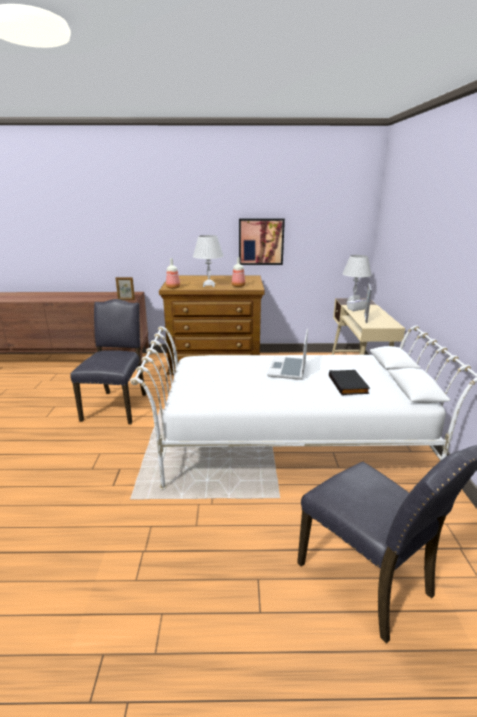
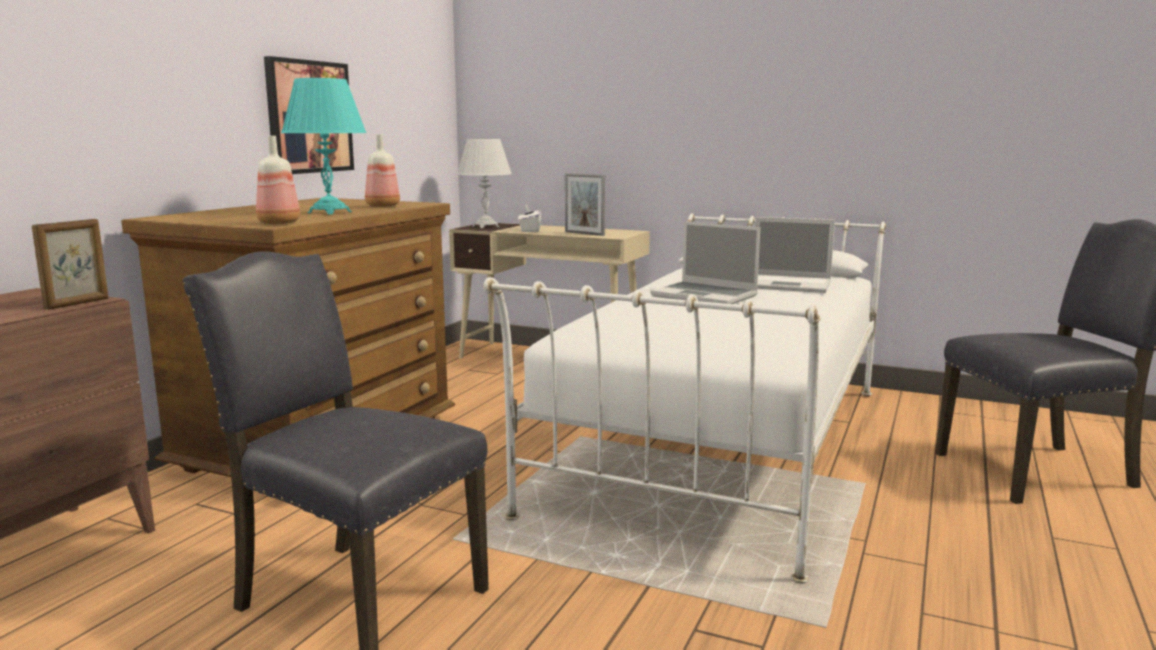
camera: 65 degrees left, 10 degrees down
white table lamp [193,235,224,287] -> turquoise table lamp [281,78,367,215]
black book [329,370,370,395] -> laptop [755,217,835,293]

